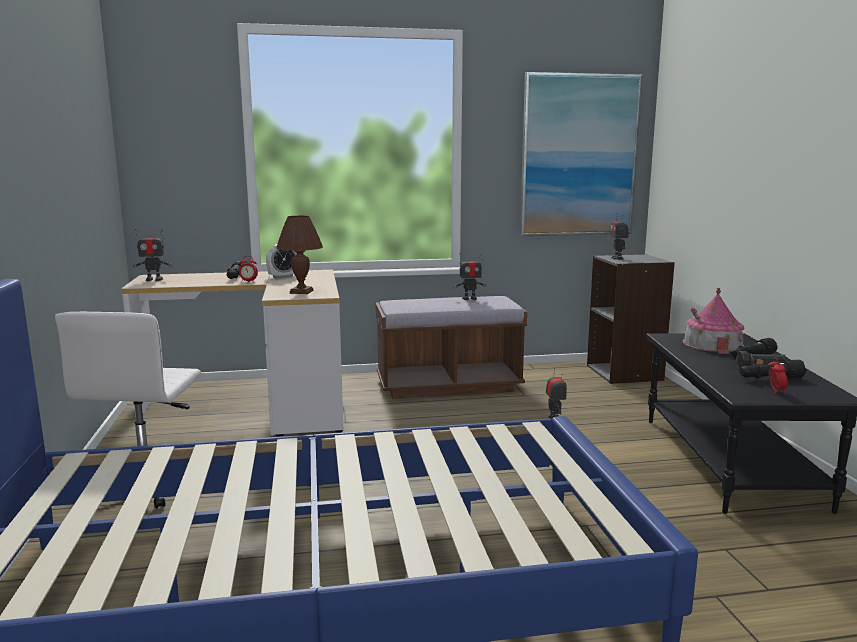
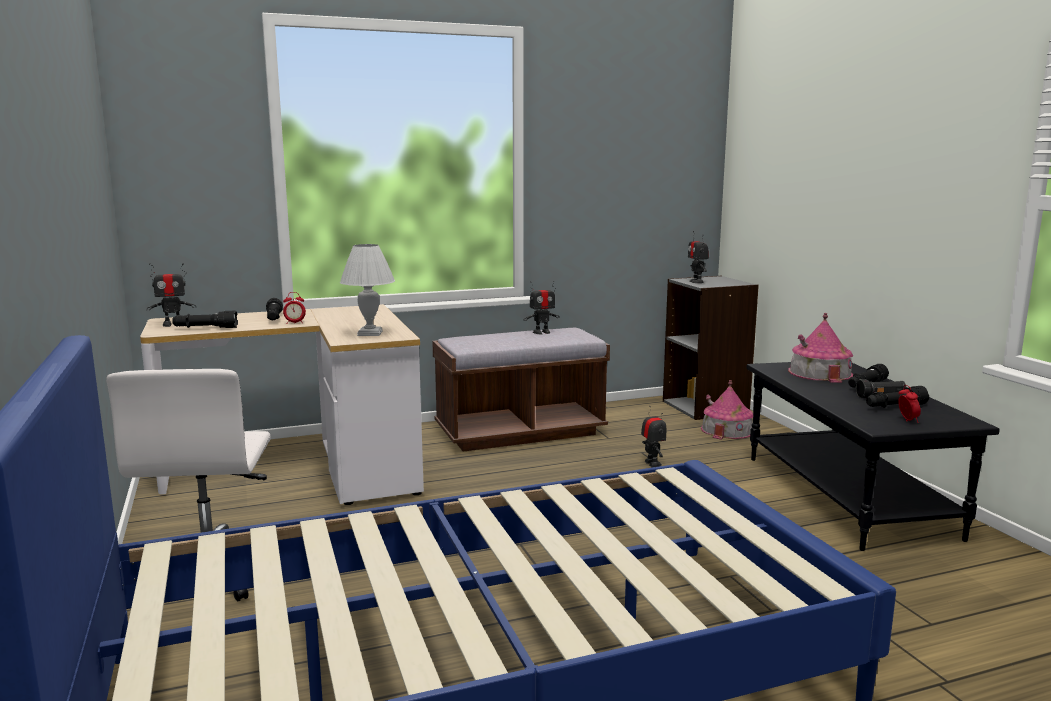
camera: 10 degrees left, 0 degrees up
alarm clock [266,244,297,279] -> none
brown table lamp [276,216,323,294] -> white table lamp [340,244,395,336]
picture [520,72,643,236] -> none
none -> black flashlight [172,311,238,328]
none -> toy house [701,380,753,440]

